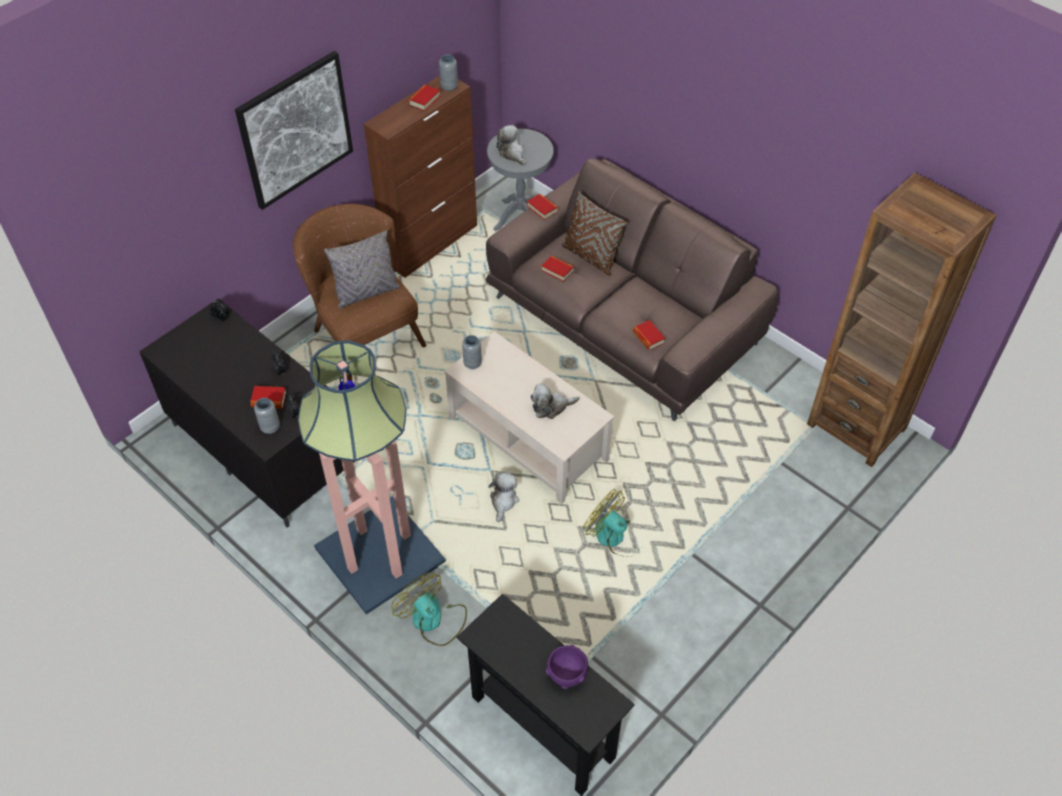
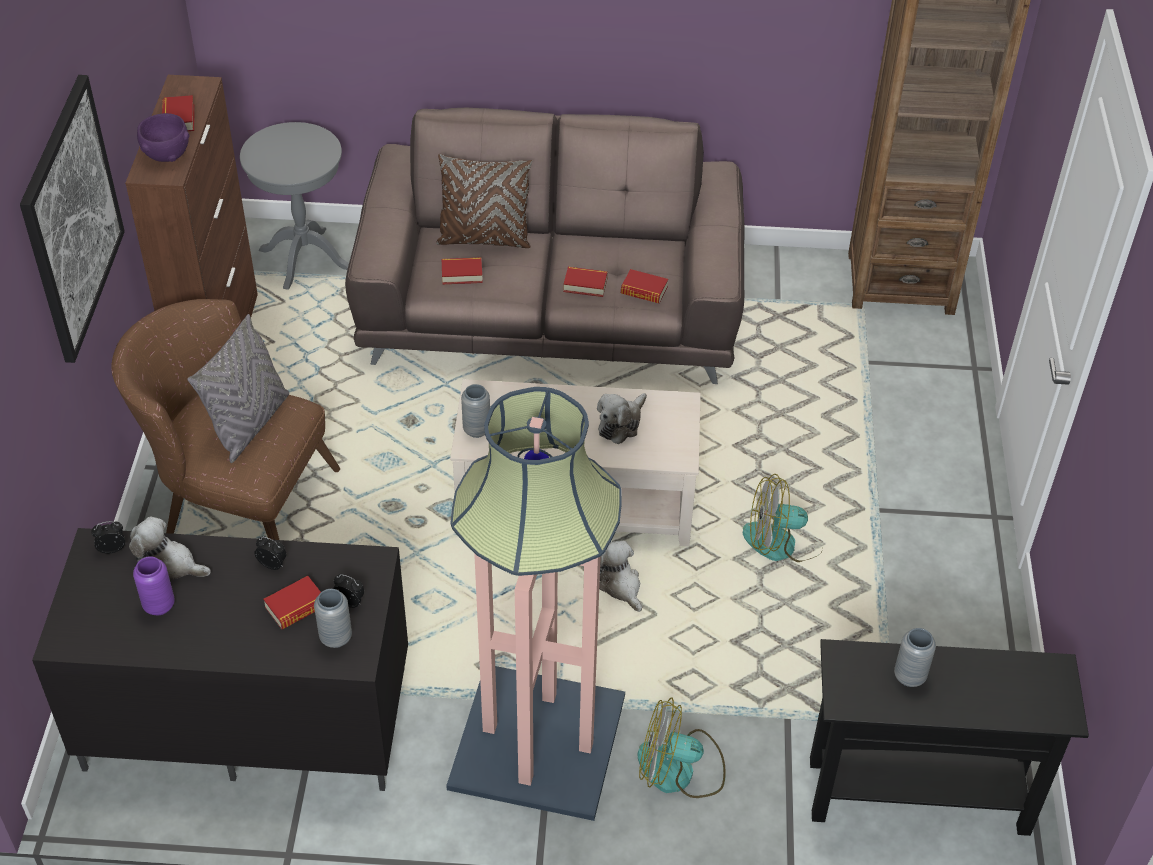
camera: 40 degrees left, 5 degrees down
grey vase [439,54,458,91] -> grey vase moved to [894,628,936,687]
plush toy [497,125,526,166] -> plush toy moved to [129,516,211,580]
book [527,194,558,220] -> book moved to [563,267,608,297]
purple bowl [545,645,588,689] -> purple bowl moved to [137,113,189,162]
none -> purple vase [133,556,175,615]

